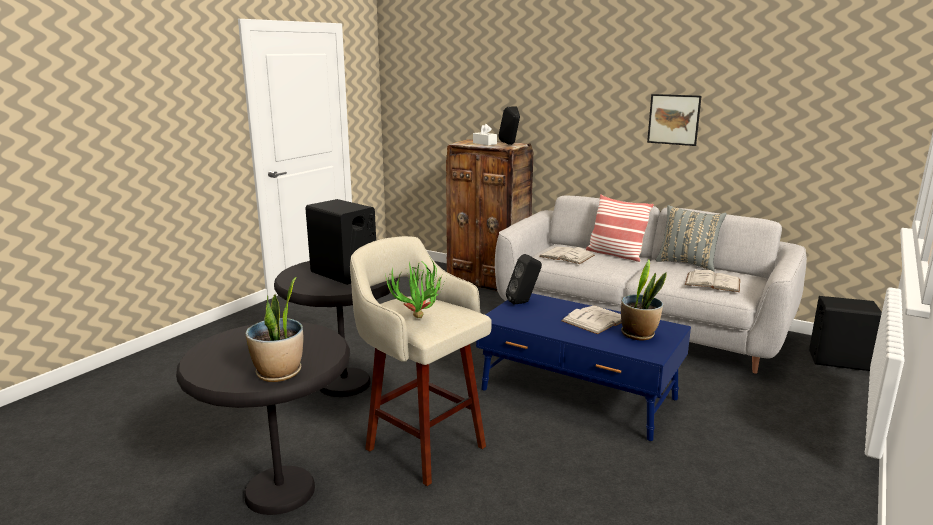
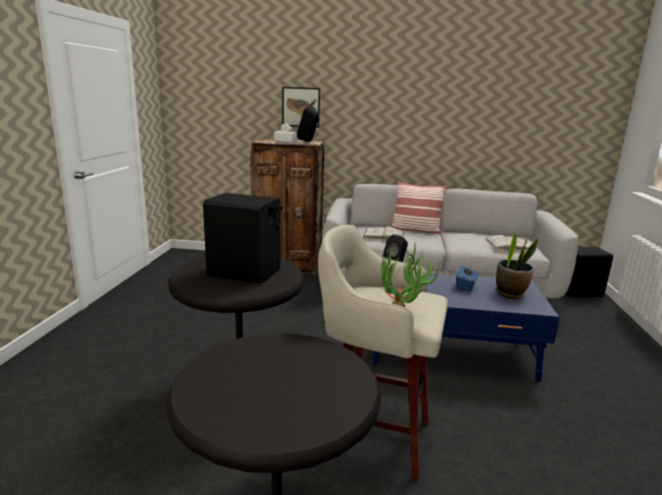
camera: 25 degrees left, 0 degrees up
potted plant [245,277,303,382] -> none
white book [561,305,622,334] -> blue tissue box [456,266,478,291]
picture [647,94,702,146] -> picture moved to [282,87,320,128]
grey pillow [656,205,727,272] -> none

